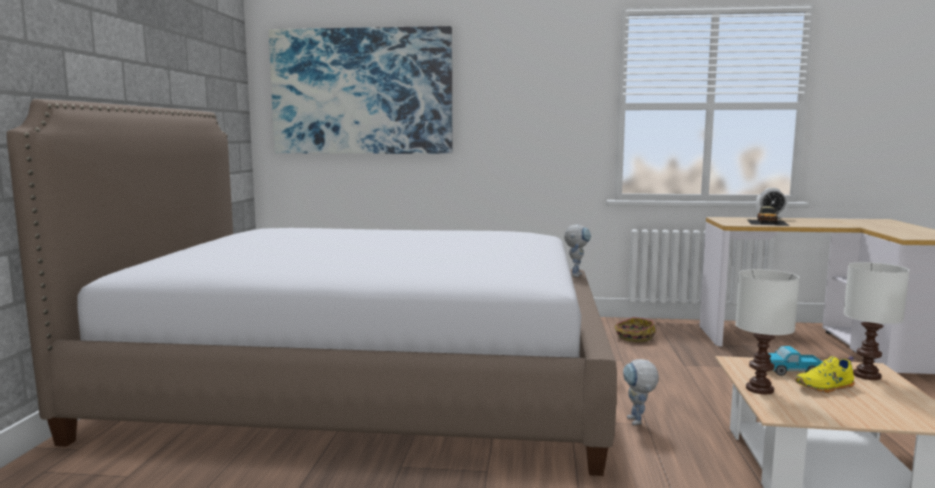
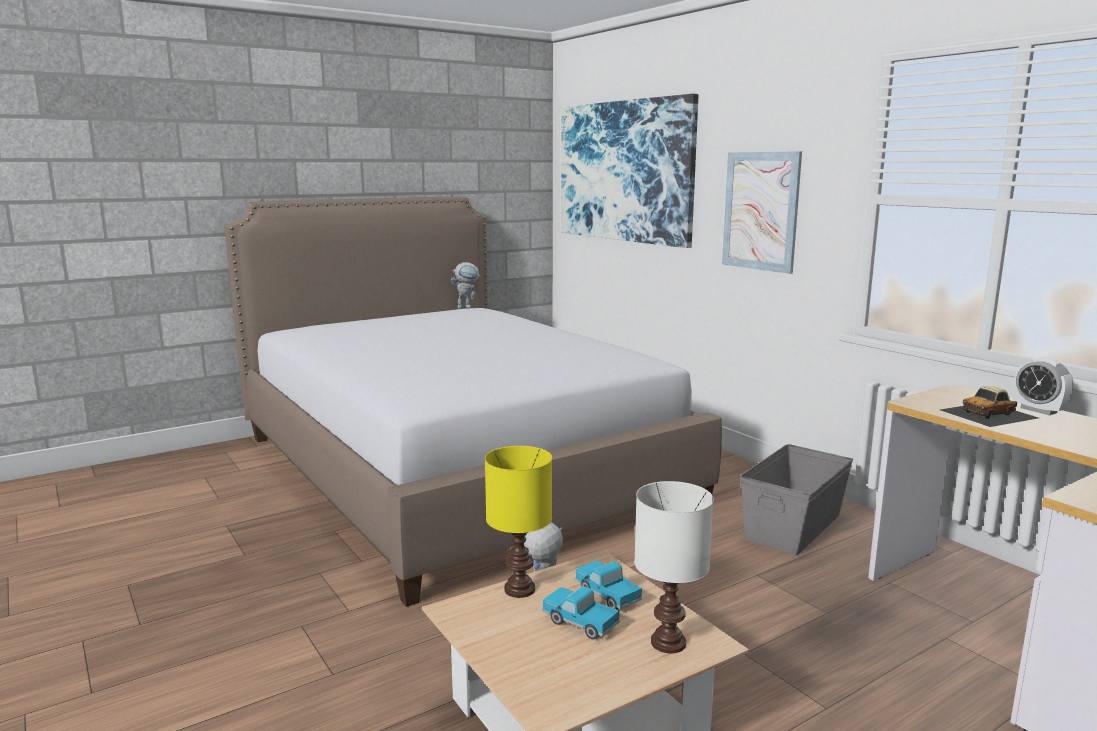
camera: 50 degrees right, 5 degrees up
toy robot [564,225,591,277] -> toy robot moved to [451,262,482,308]
basket [614,317,656,342] -> grey storage box [740,444,853,555]
white table lamp [735,269,800,394] -> yellow table lamp [485,446,552,598]
yellow shoe [795,356,855,393] -> toy truck [542,586,620,640]
none -> picture [722,151,802,274]

